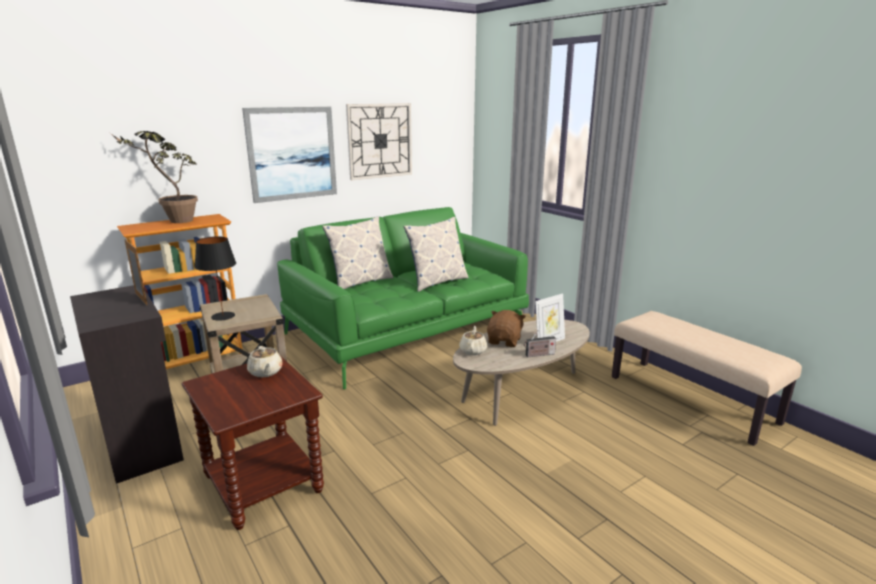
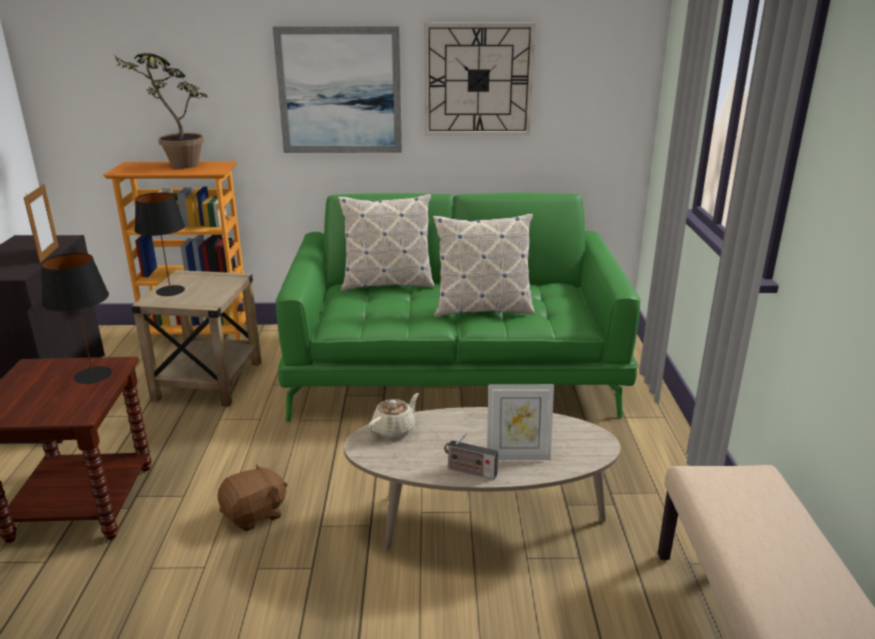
camera: 35 degrees right, 5 degrees up
beige teapot [247,346,282,377] -> black table lamp [41,253,112,384]
brown plush toy [487,310,526,347] -> brown plush toy moved to [218,462,288,531]

